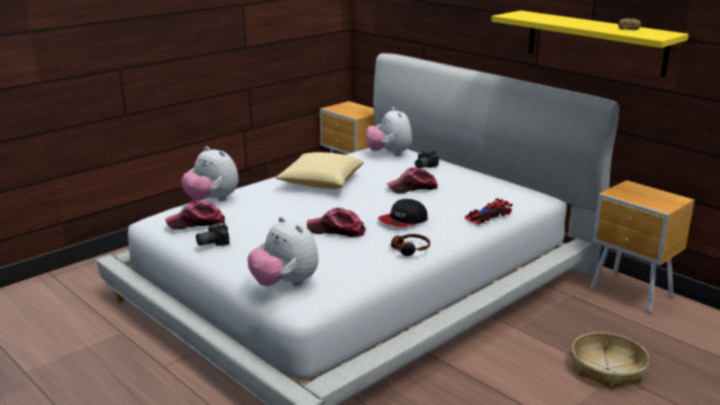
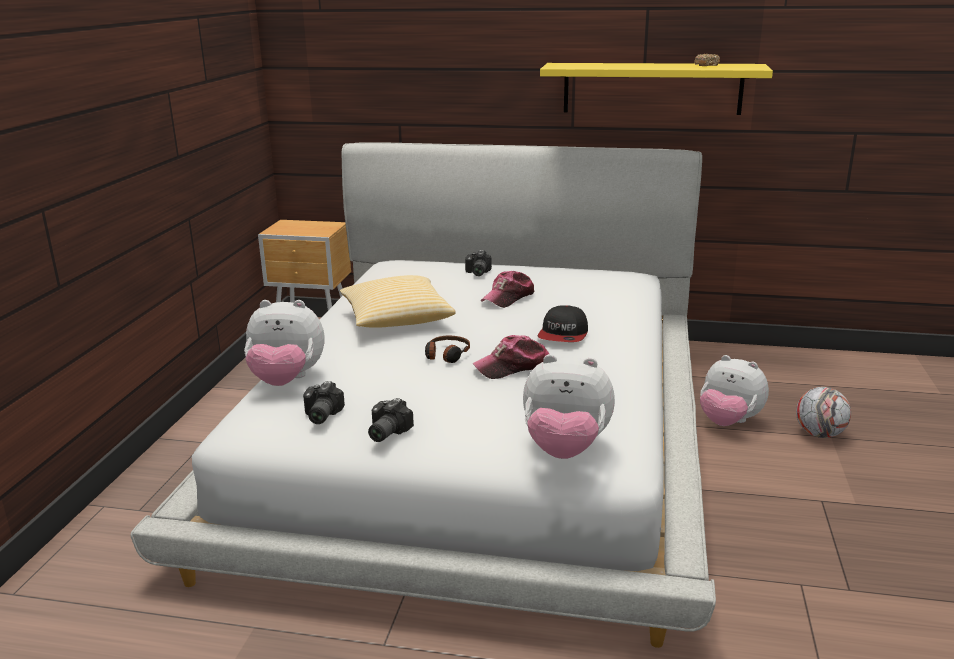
camera: 35 degrees left, 0 degrees up
cap [165,201,225,230] -> camera [303,381,345,424]
plush toy [366,107,412,156] -> plush toy moved to [700,355,769,426]
headphones [389,234,430,256] -> headphones moved to [425,336,470,363]
toy car [464,198,513,224] -> none
basket [572,332,649,389] -> football [796,387,851,438]
brown nightstand [590,180,695,313] -> none

